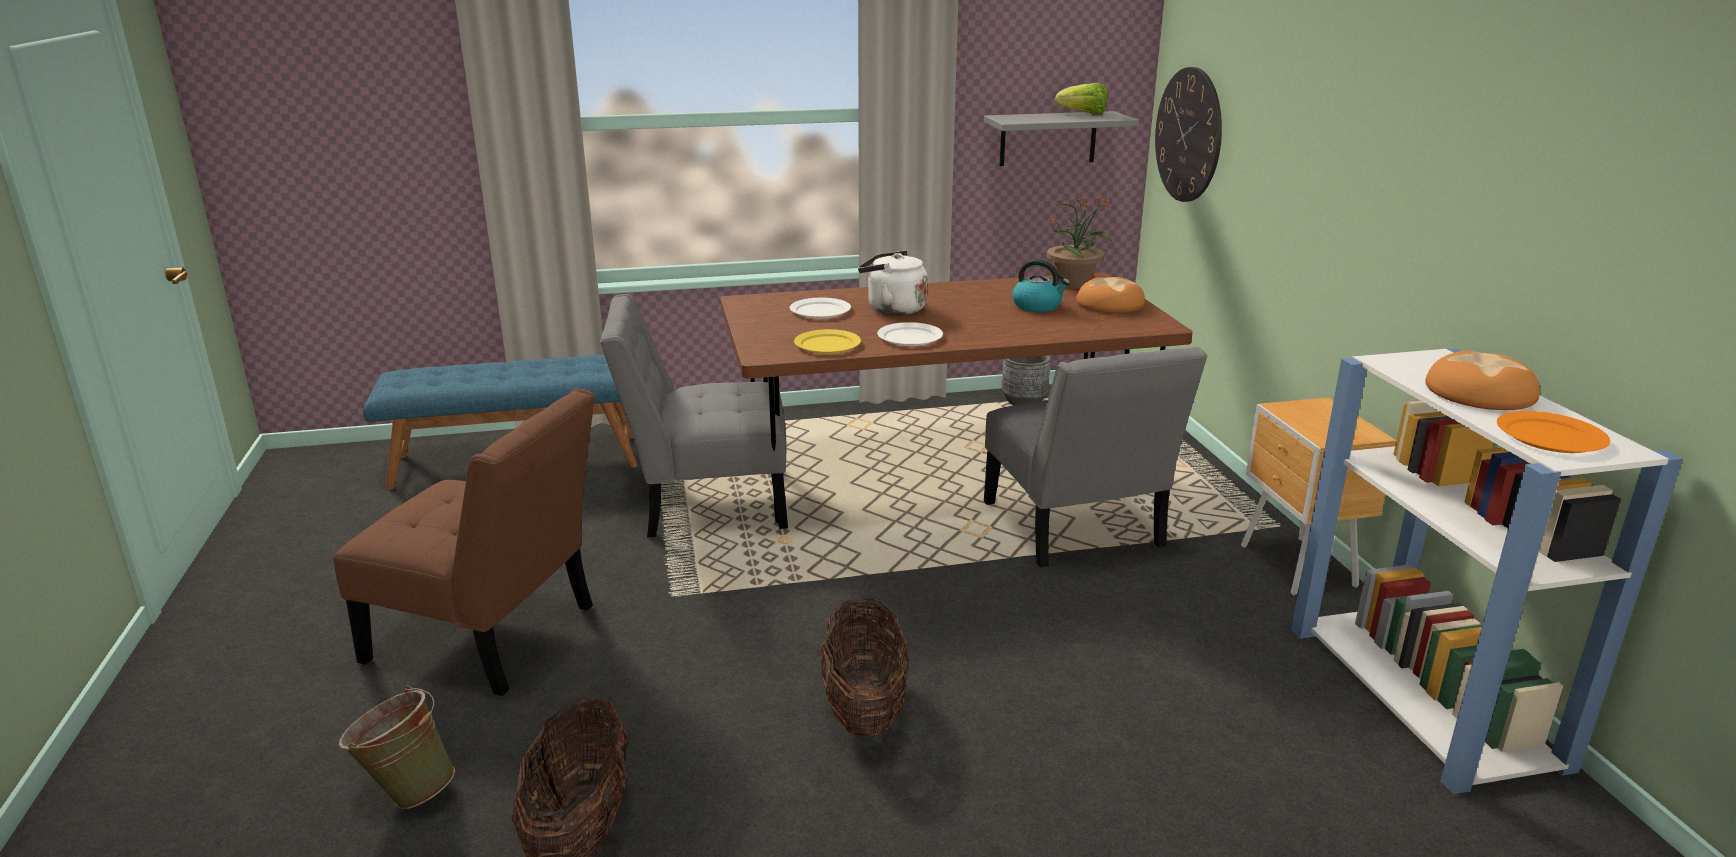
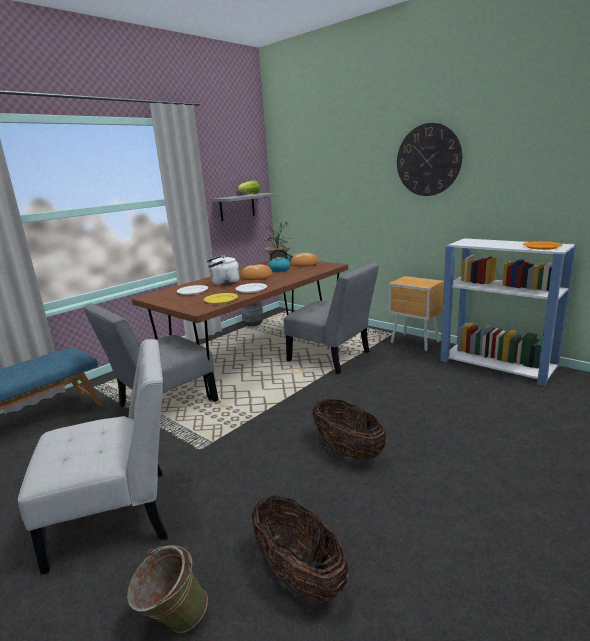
camera: 35 degrees left, 5 degrees down
brown chair [333,388,595,696] -> white chair [18,339,168,575]
wall clock [1155,67,1222,202] -> wall clock moved to [397,123,462,196]
bread [1425,351,1540,410] -> bread moved to [241,264,273,280]

